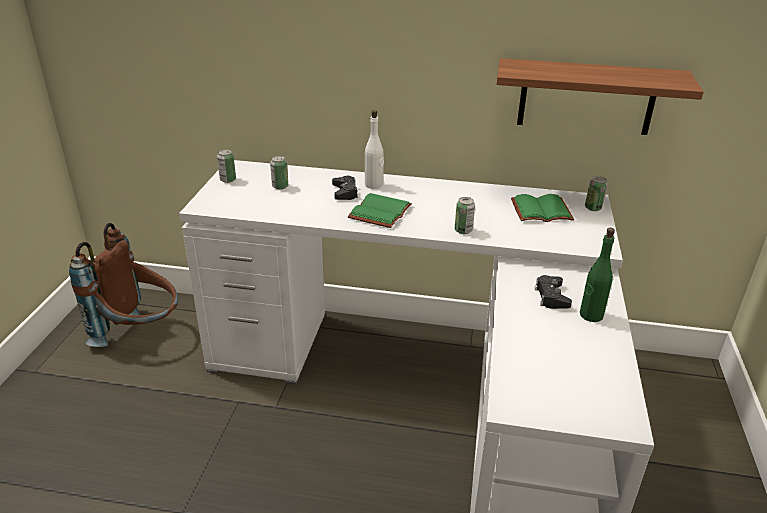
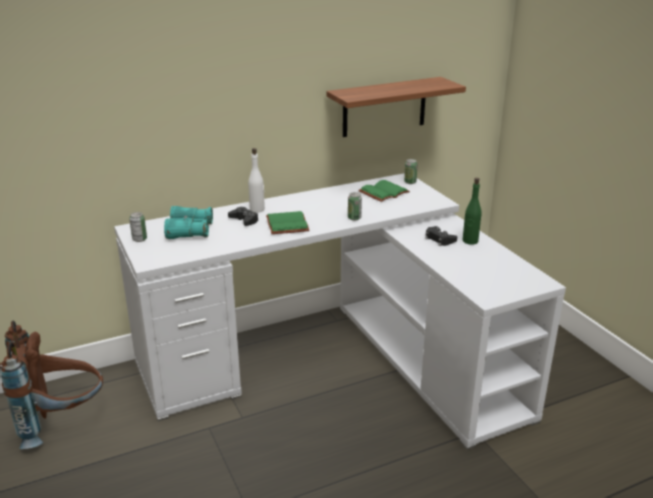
camera: 35 degrees left, 5 degrees down
can [270,156,288,190] -> turquoise binoculars [164,206,213,239]

